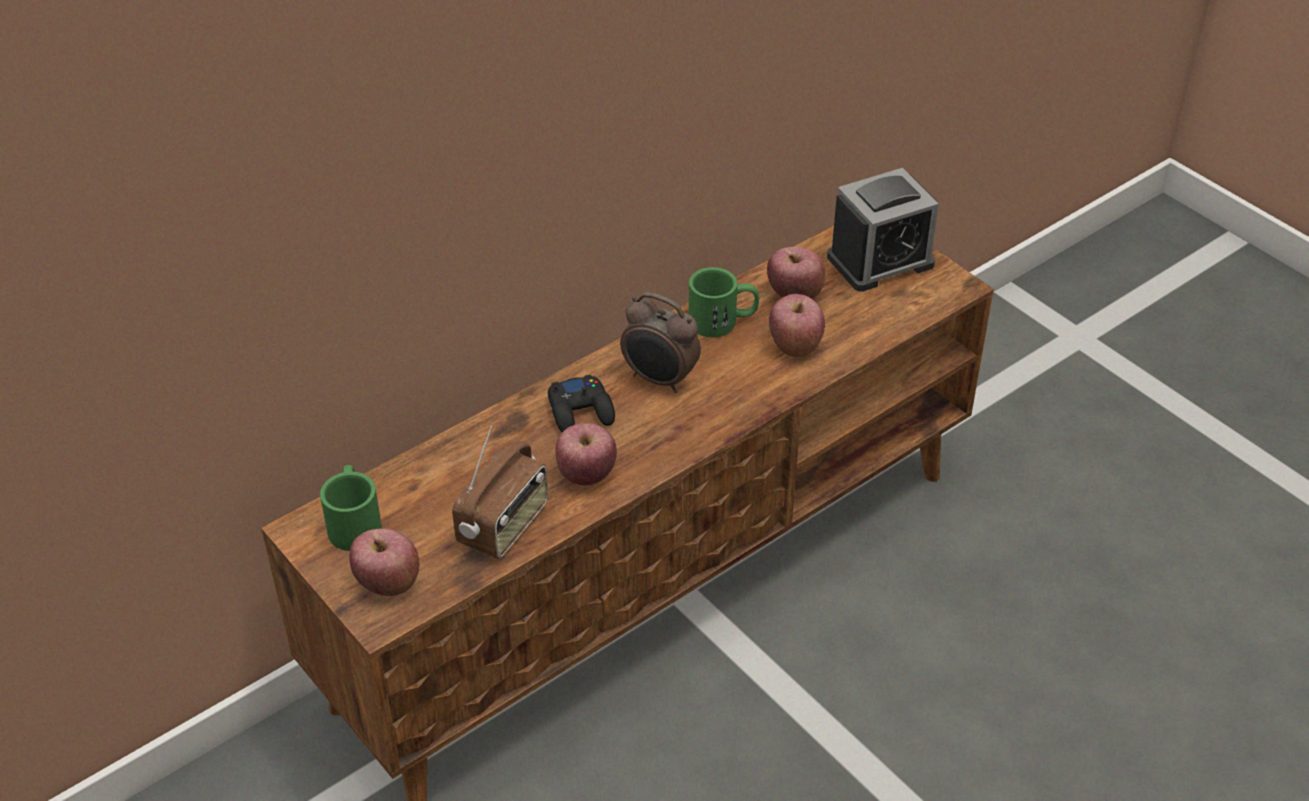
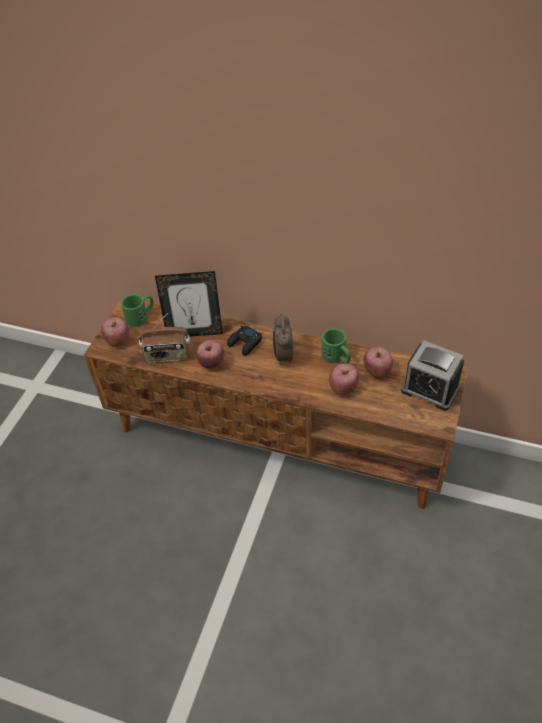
camera: 60 degrees right, 5 degrees up
none -> picture frame [155,271,223,337]

